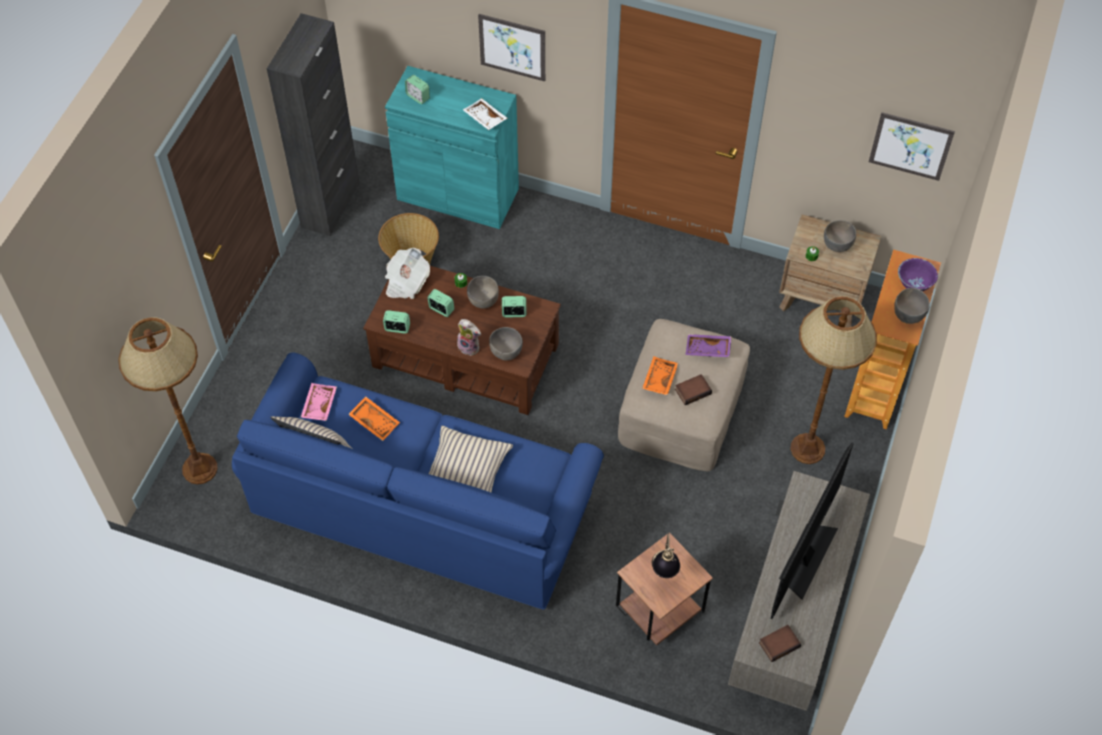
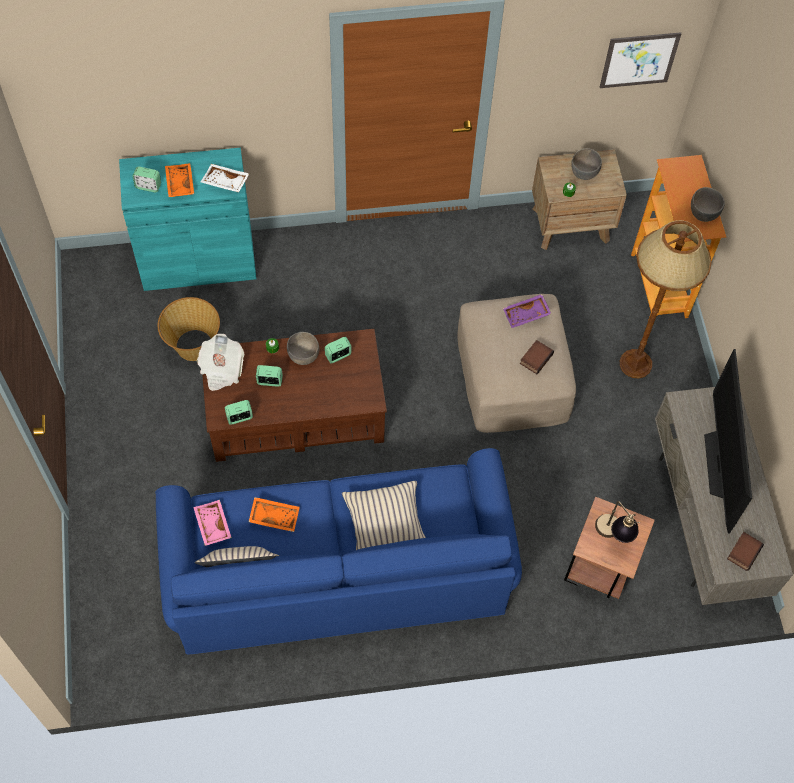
camera: 30 degrees left, 5 degrees up
brown floor lamp [118,317,218,484] -> none
black cabinet [267,13,360,236] -> none
plush toy [457,319,481,356] -> none
picture [478,14,545,82] -> none
grey bowl [489,327,523,360] -> none
orange tray [642,357,678,395] -> orange tray moved to [165,163,194,197]
purple bowl [898,258,938,291] -> none

